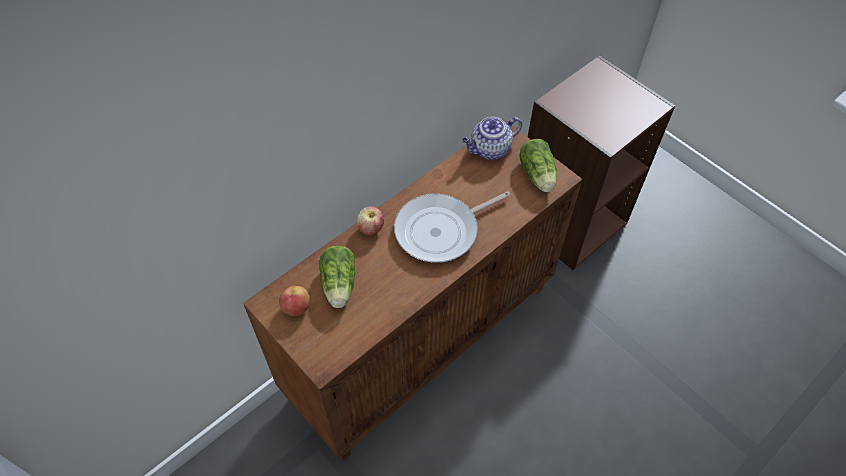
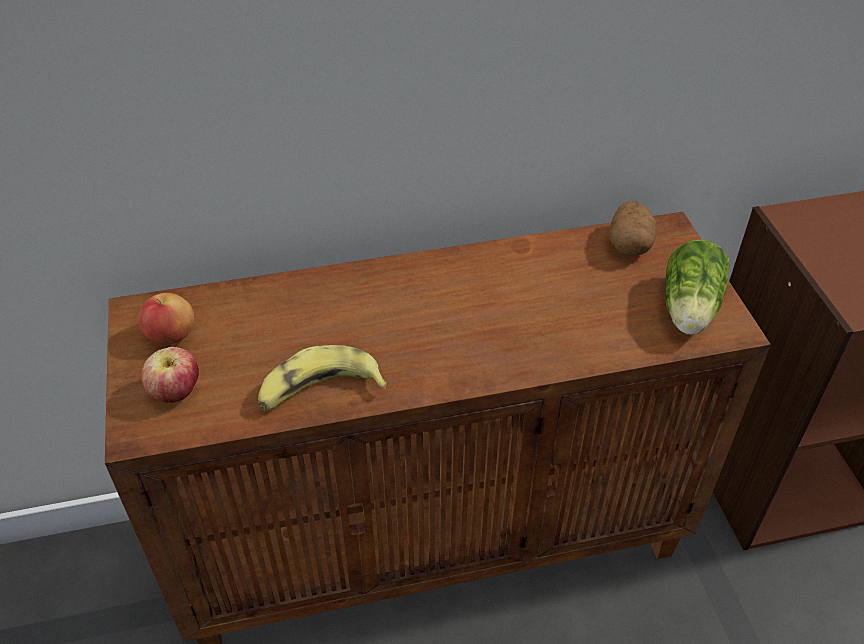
camera: 30 degrees right, 10 degrees down
lettuce [319,246,355,308] -> none
apple [356,206,384,235] -> apple moved to [141,347,199,403]
frying pan [394,192,510,263] -> none
teapot [462,117,522,160] -> potato [609,201,657,256]
none -> banana [258,345,389,411]

